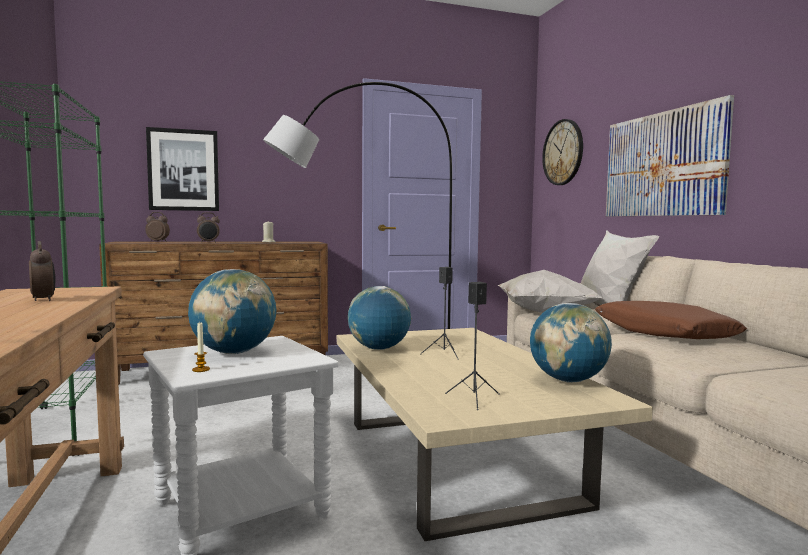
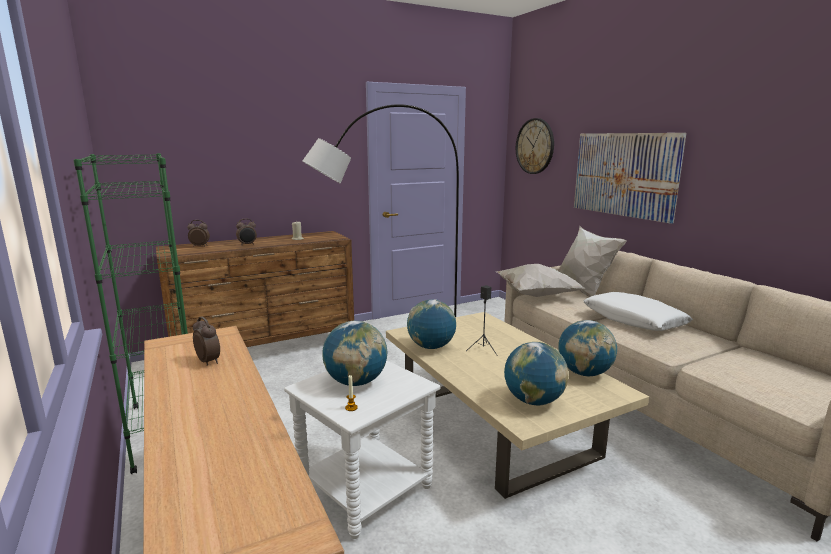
camera: 10 degrees left, 10 degrees up
picture [146,127,219,211] -> none
black speaker [445,282,500,410] -> globe [504,342,569,405]
brown pillow [595,301,747,339] -> white pillow [584,292,693,331]

